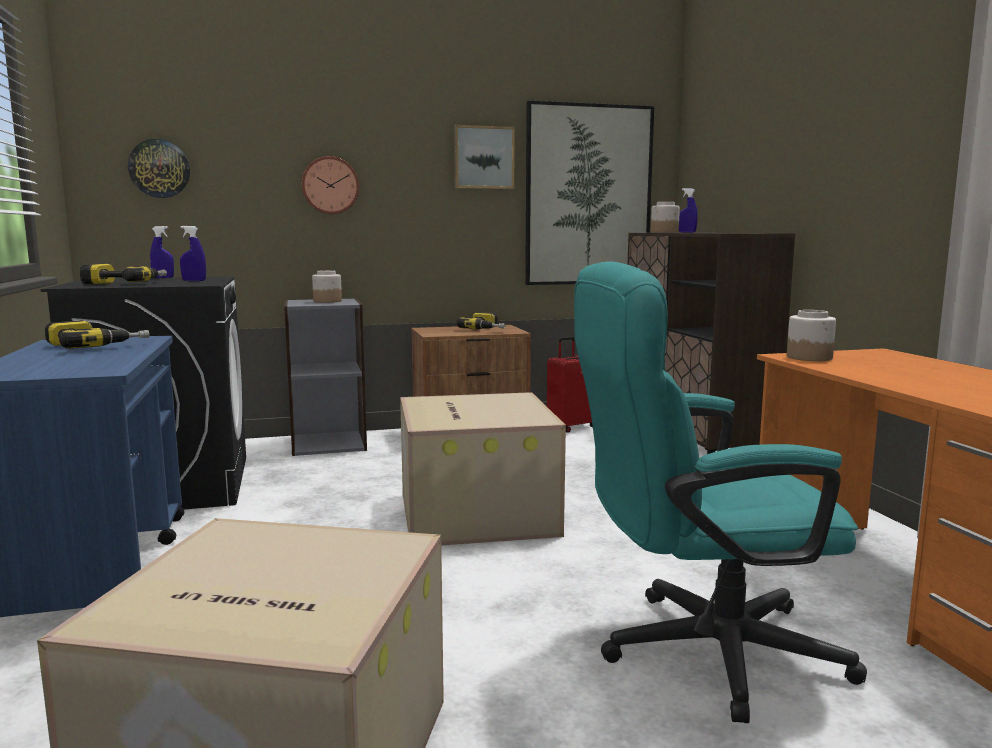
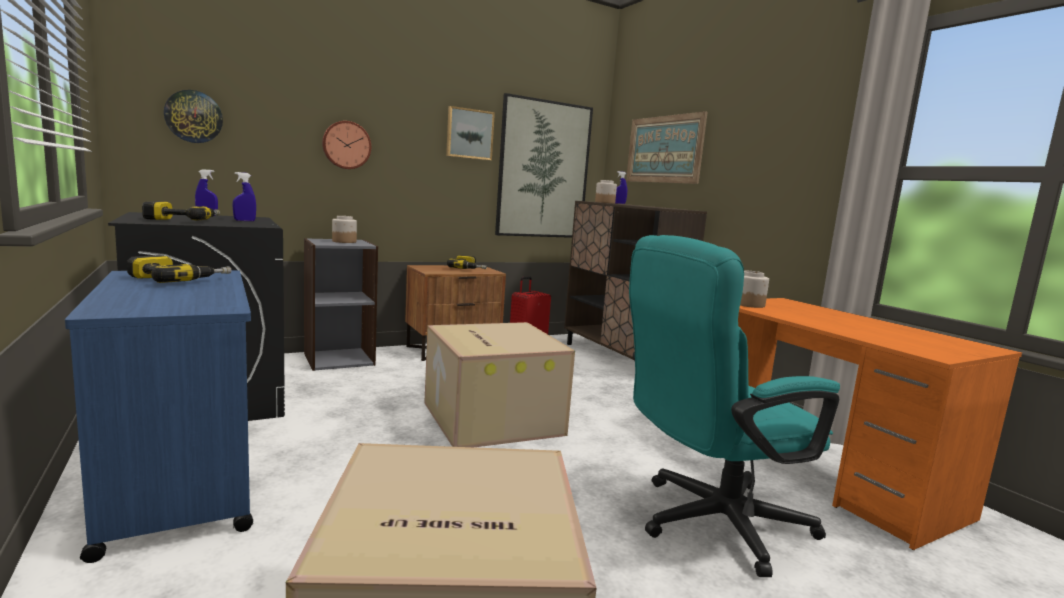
camera: 15 degrees left, 0 degrees up
none -> picture [626,111,708,184]

